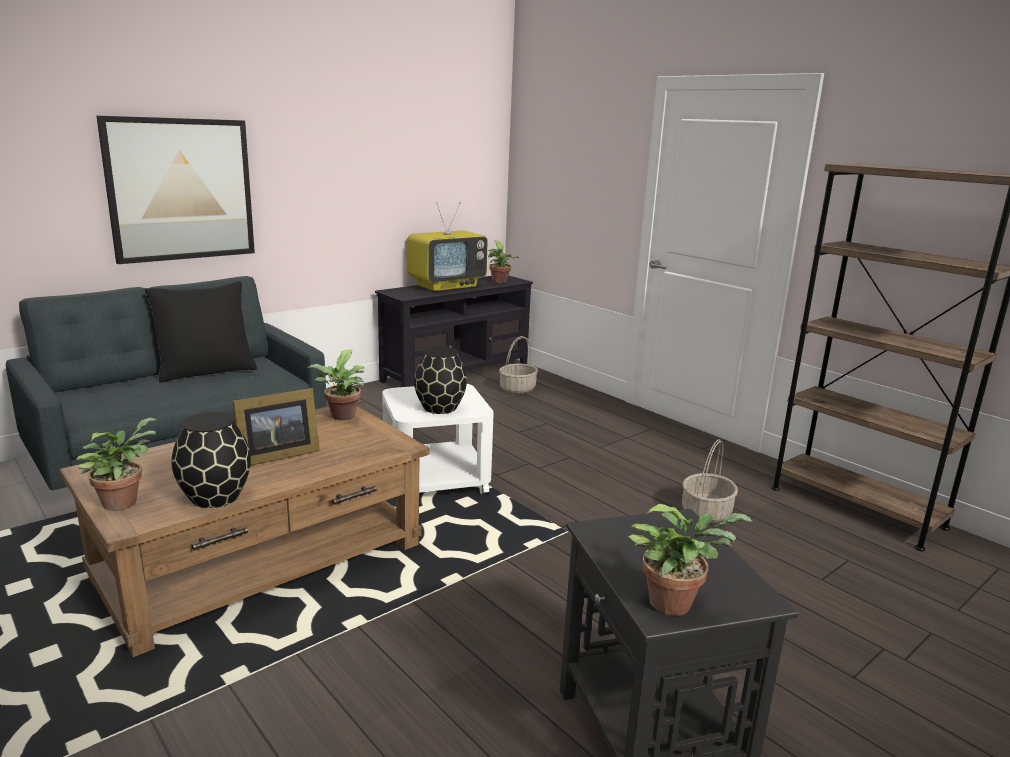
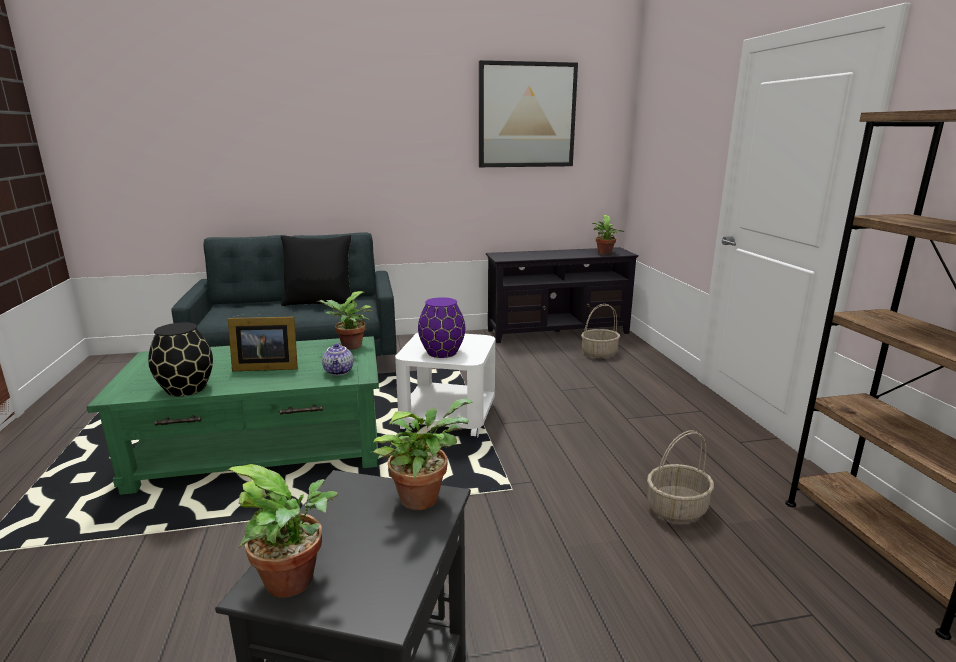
camera: 30 degrees right, 0 degrees up
brown coffee table [60,406,430,657] -> green coffee table [87,336,379,495]
potted plant [76,418,157,511] -> potted plant moved to [373,398,474,510]
picture [96,115,255,264] -> picture moved to [479,60,578,167]
television [407,202,488,291] -> none
black vase [414,346,467,414] -> purple vase [418,297,465,358]
none -> teapot [322,342,353,376]

